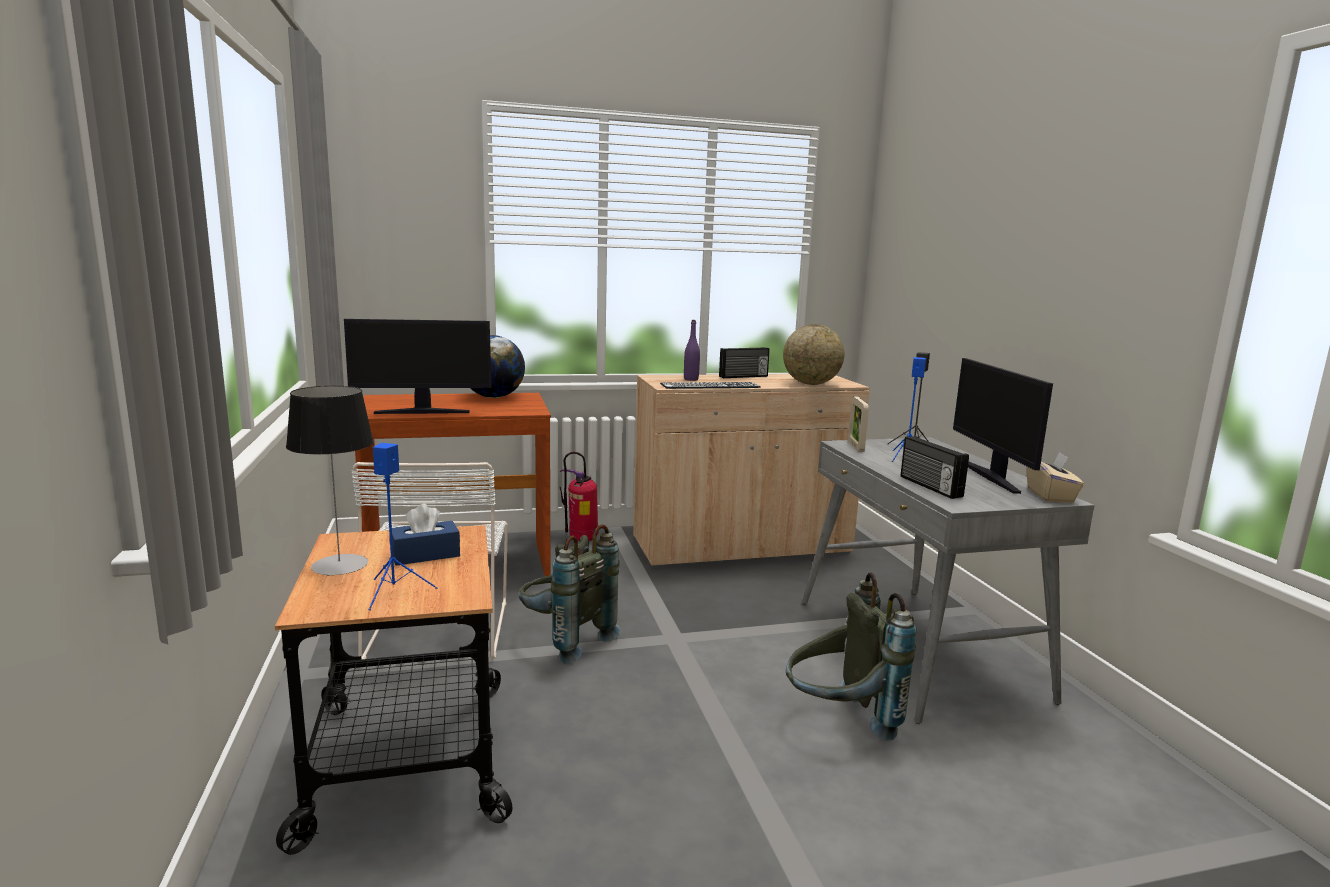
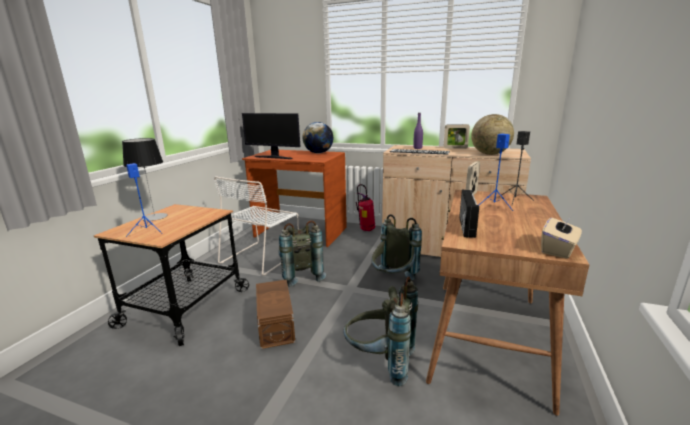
camera: 35 degrees right, 5 degrees up
blue tissue box [389,504,460,566] -> none
radio [719,347,770,378] -> picture frame [444,124,470,149]
grey desk [802,437,1095,724] -> brown desk [426,190,590,416]
monitor [953,358,1053,494] -> none
none -> brown storage box [256,280,295,349]
none -> grey backpack [371,214,422,280]

